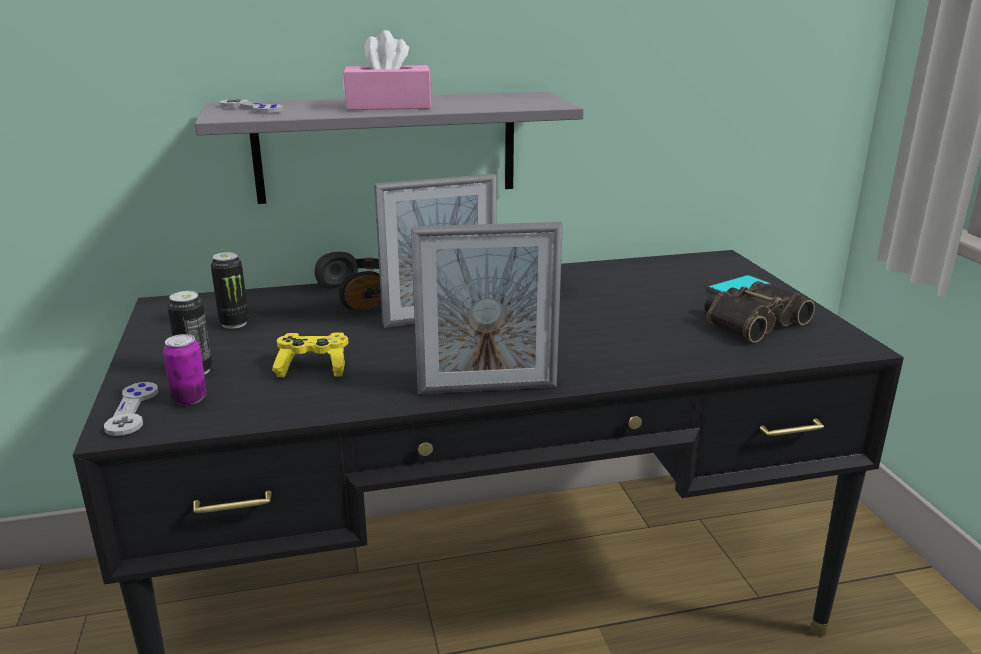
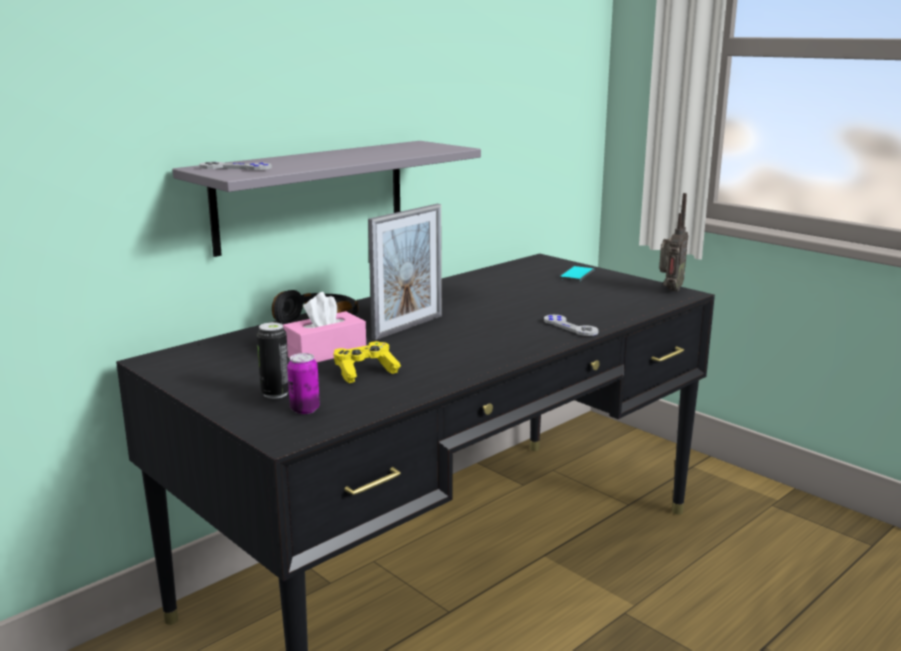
camera: 30 degrees left, 5 degrees down
grey game controller [104,382,158,436] -> grey game controller moved to [544,315,599,336]
can [211,252,249,329] -> none
pink tissue box [343,30,432,110] -> pink tissue box moved to [283,292,366,363]
picture frame [411,222,563,394] -> none
binoculars [705,281,815,343] -> none
none -> radio [659,193,688,292]

